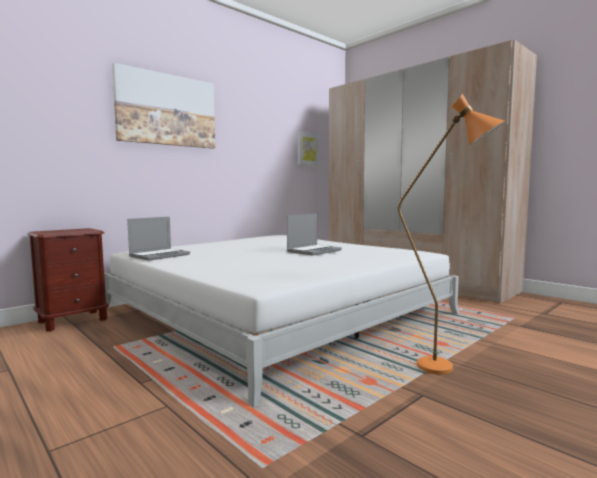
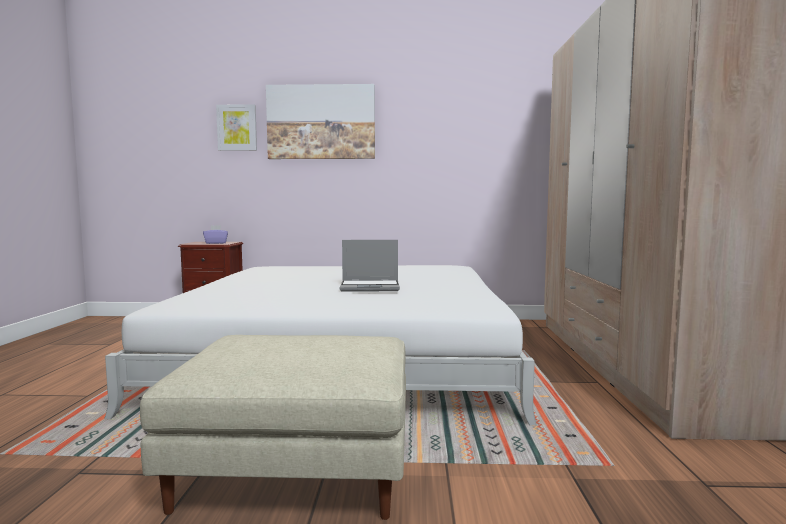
camera: 45 degrees right, 0 degrees up
laptop [127,217,190,261] -> none
picture [298,132,319,166] -> picture moved to [216,104,257,151]
orange floor lamp [398,94,505,375] -> beige ottoman [140,335,406,520]
none -> purple tissue box [203,225,228,244]

